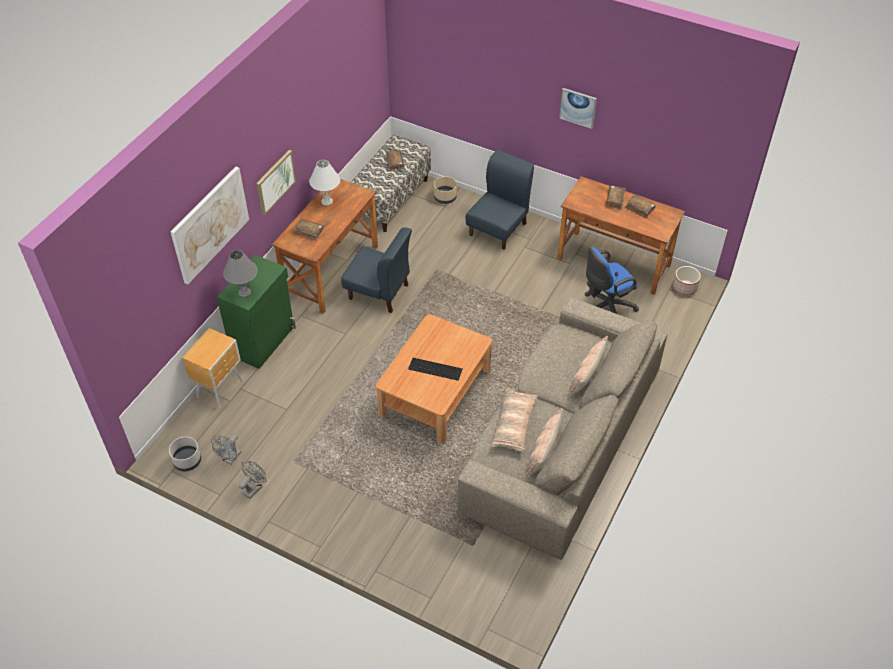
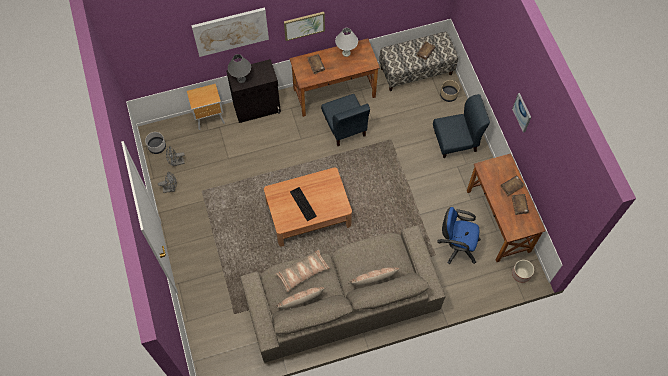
camera: 45 degrees right, 15 degrees up
green cabinet [217,255,296,369] -> black cabinet [226,59,281,123]

